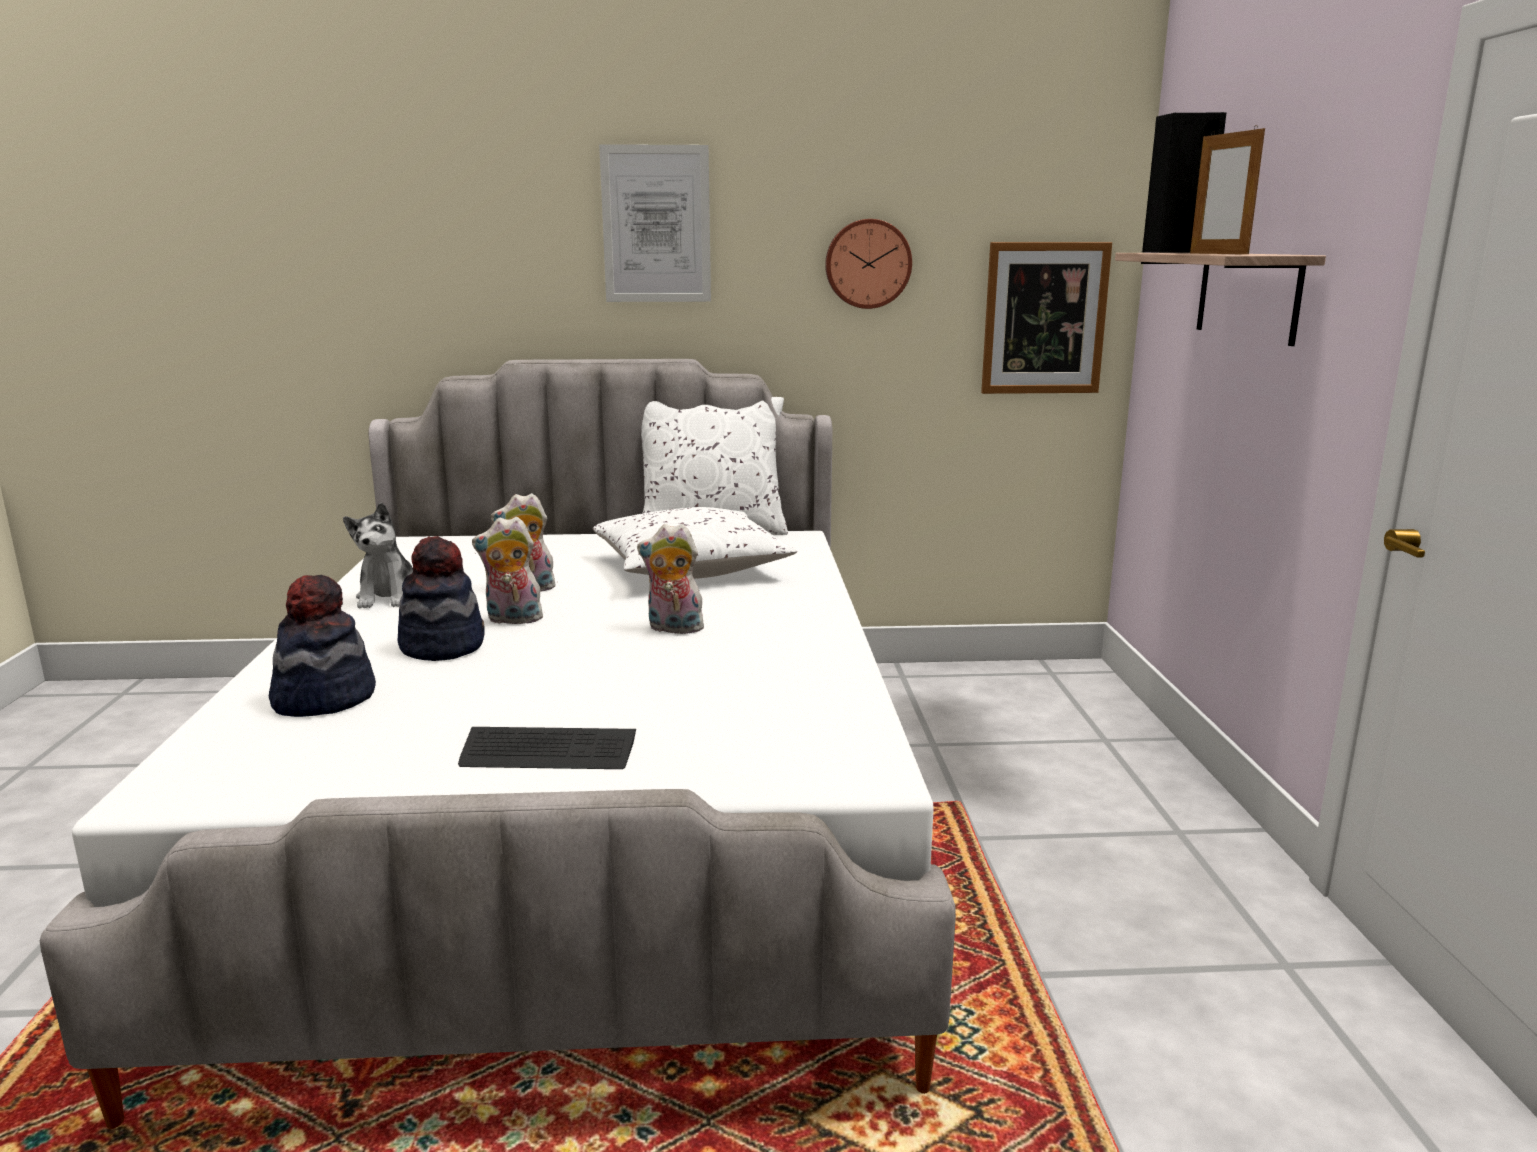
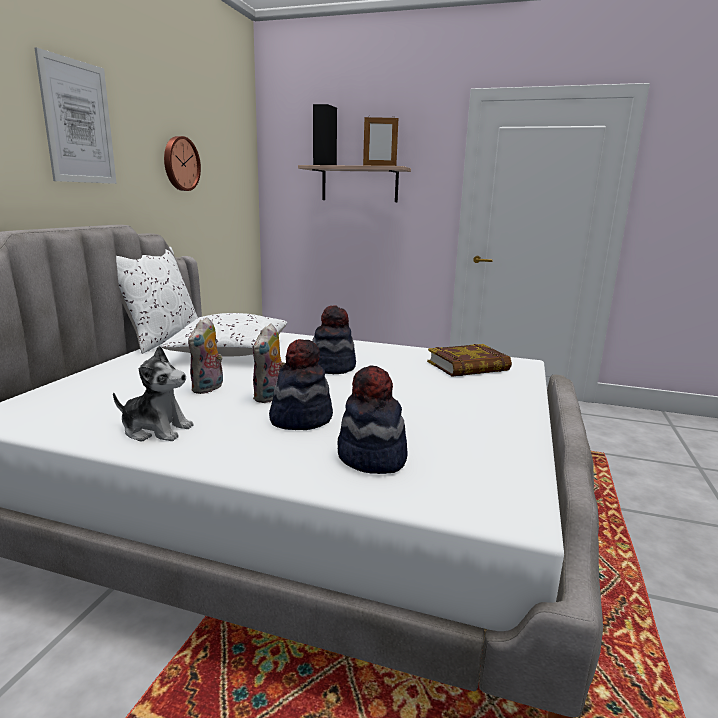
camera: 70 degrees left, 0 degrees up
keyboard [458,727,636,769] -> none
plush toy [637,524,706,636] -> hat [312,305,356,374]
picture [981,242,1112,394] -> none
none -> book [427,344,512,377]

